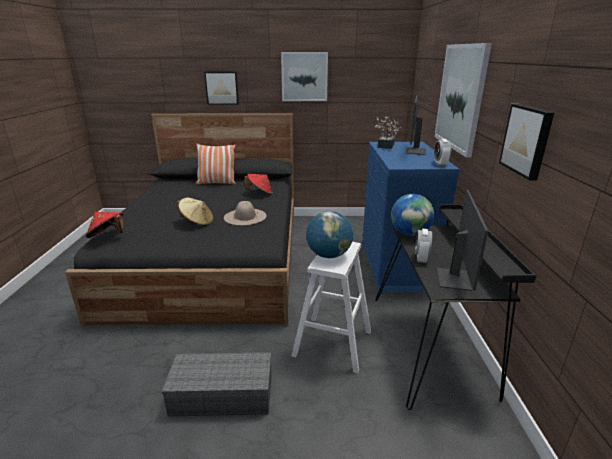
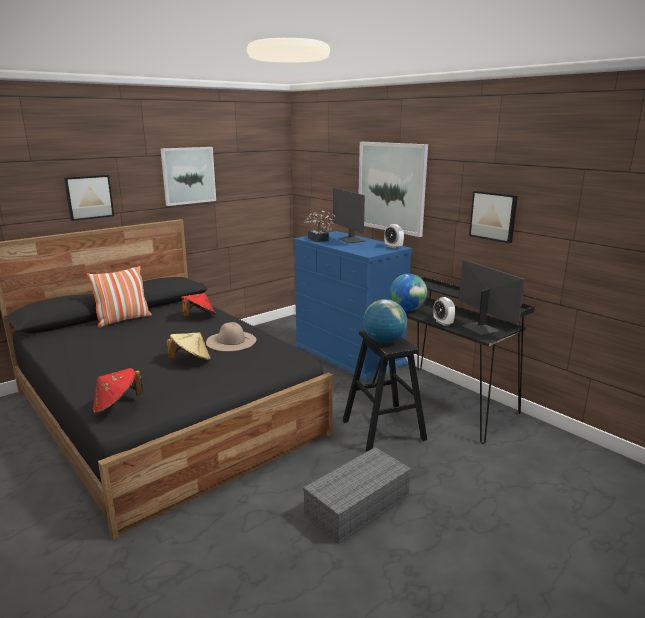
camera: 40 degrees left, 5 degrees down
white stool [291,242,371,373] -> black stool [342,330,427,452]

